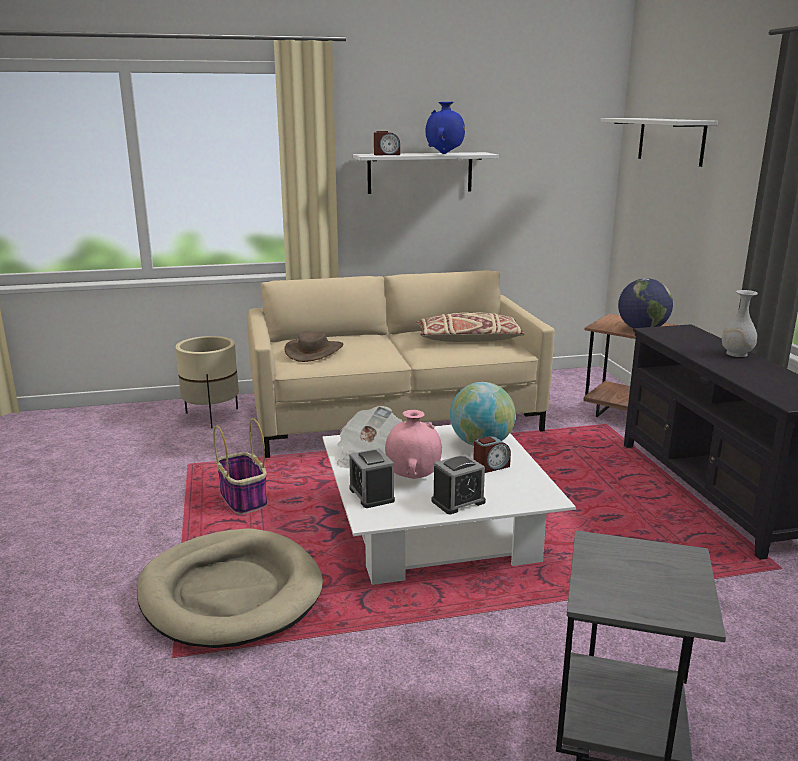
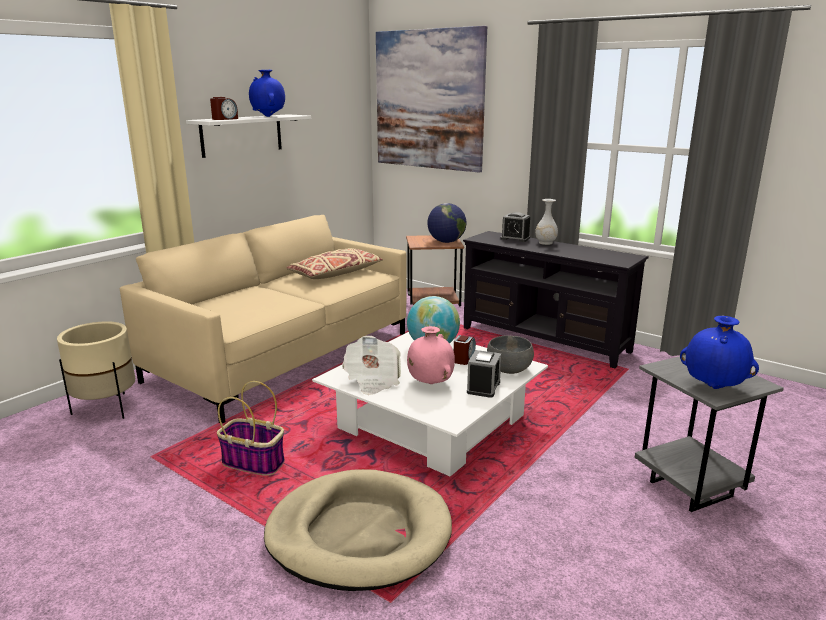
camera: 40 degrees left, 0 degrees up
brown hat [284,331,344,362] -> none
alarm clock [349,448,395,508] -> alarm clock moved to [500,212,530,242]
white shelf [600,118,718,167] -> picture [376,26,487,173]
none -> grey bowl [487,335,534,374]
none -> blue vase [680,316,759,389]

